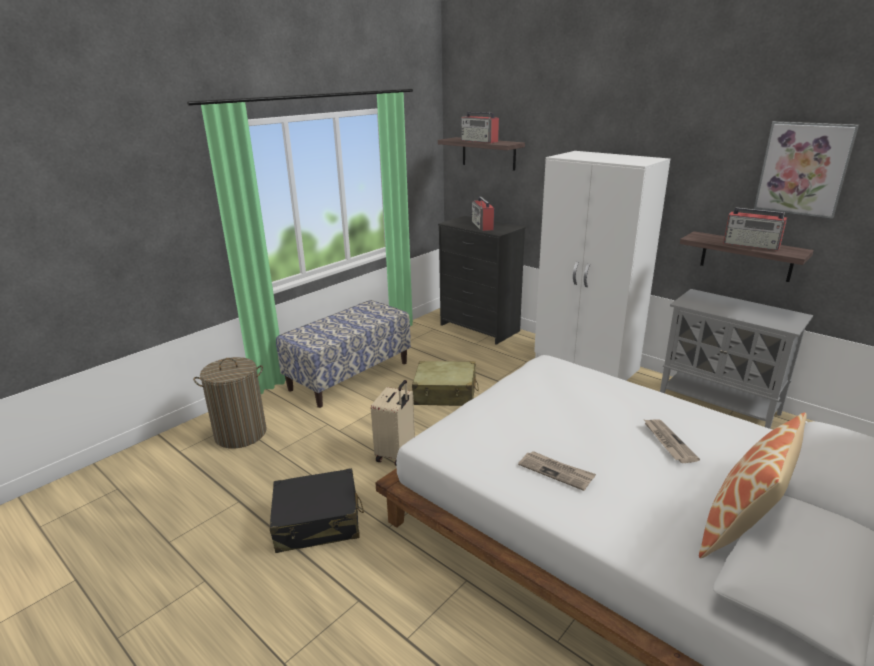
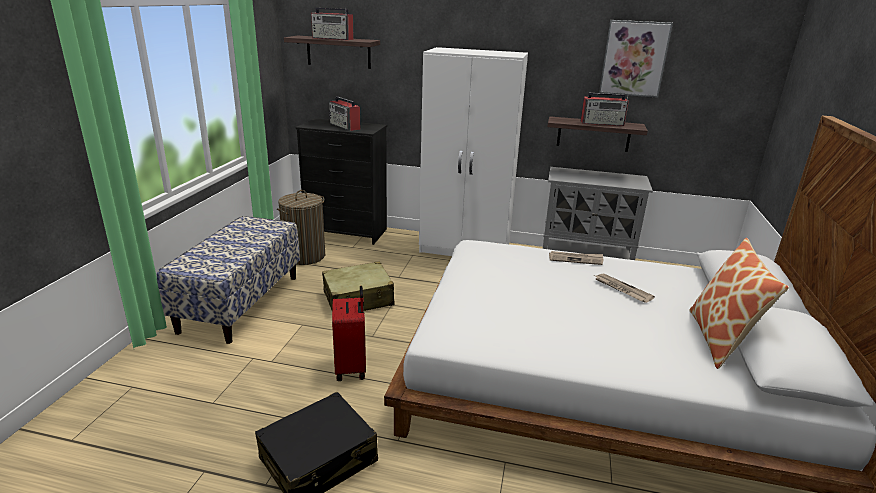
camera: 30 degrees left, 0 degrees up
laundry basket [193,357,266,448] -> laundry basket moved to [277,190,325,265]
beige suitcase [371,380,415,466] -> red suitcase [332,286,366,381]
newspaper [518,451,596,491] -> newspaper moved to [549,251,603,265]

